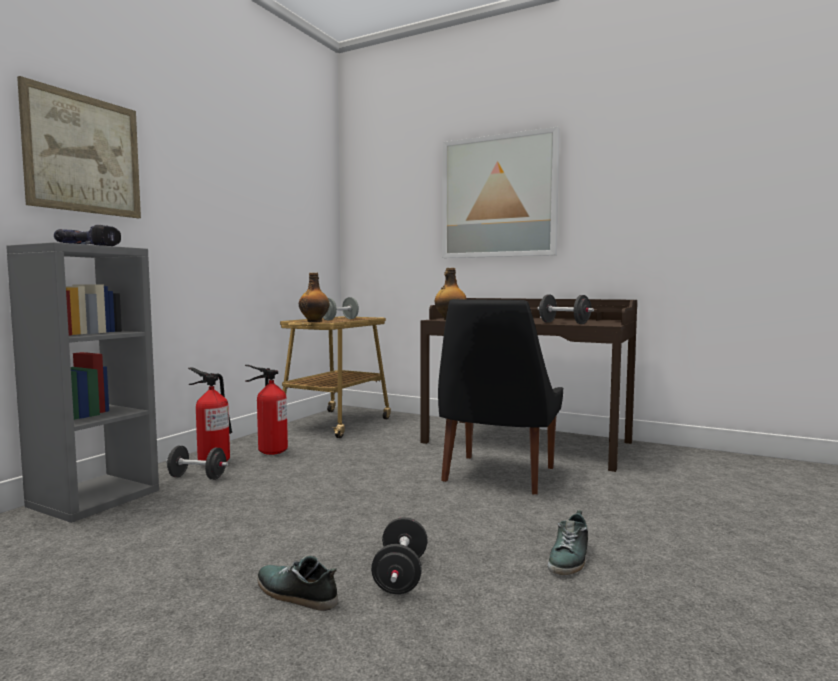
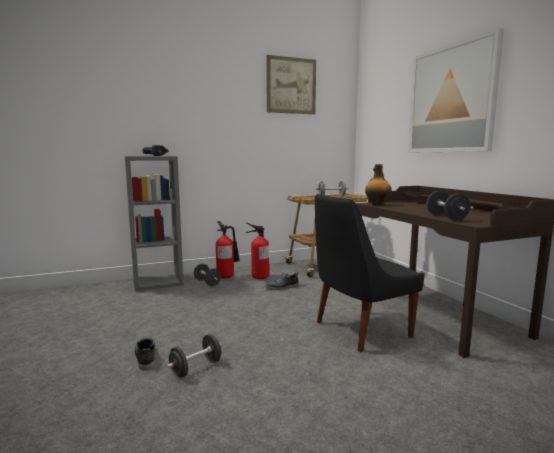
camera: 40 degrees right, 5 degrees up
picture [17,76,141,218] -> picture moved to [266,55,316,114]
bottle [299,273,330,322] -> none
shoe [548,510,588,575] -> shoe moved to [265,272,299,290]

